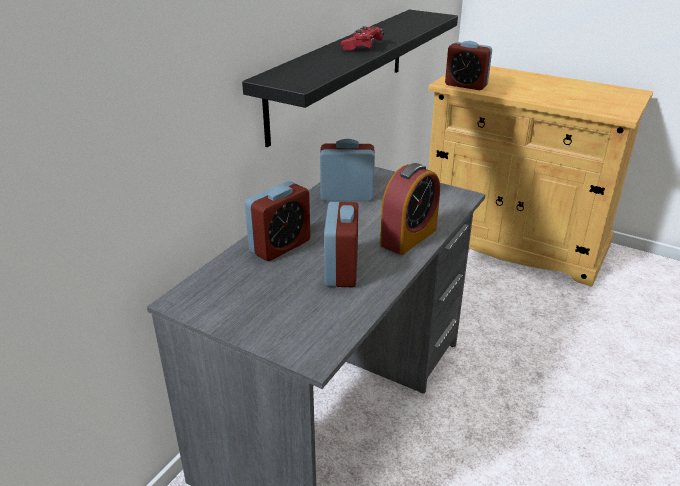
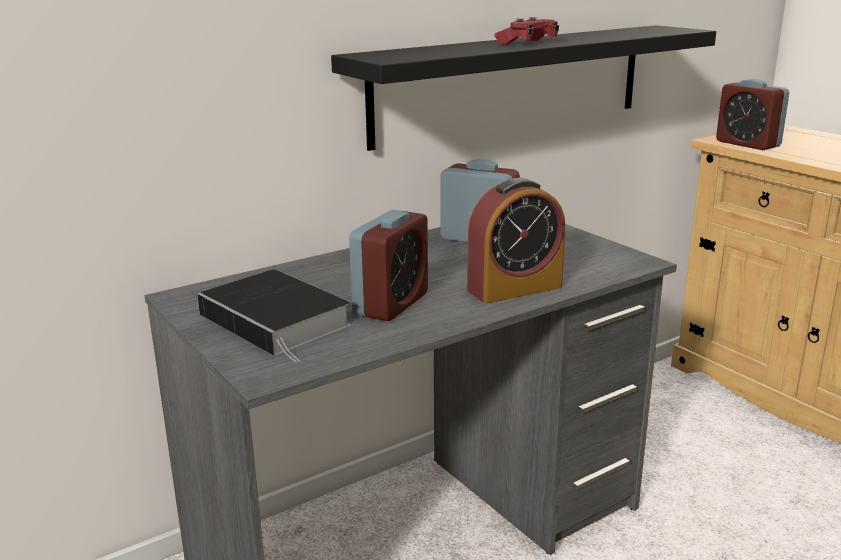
camera: 25 degrees right, 10 degrees down
alarm clock [245,181,311,261] -> none
none -> book [197,269,351,362]

